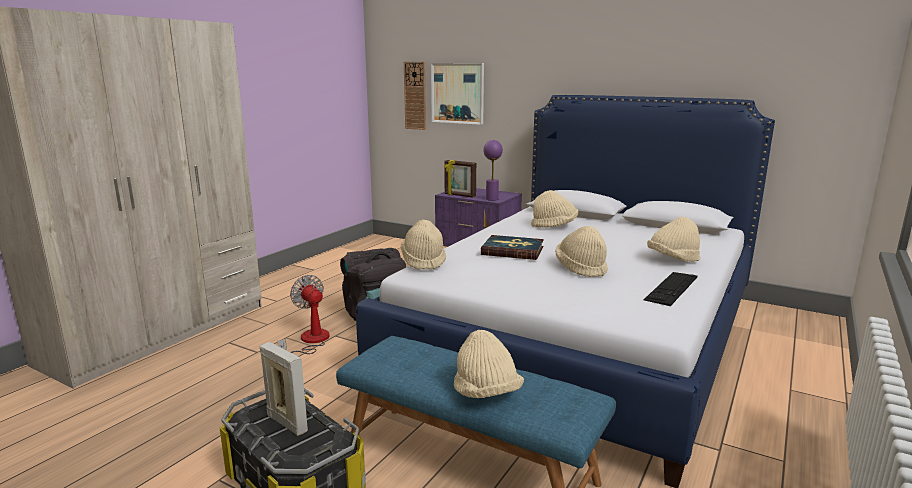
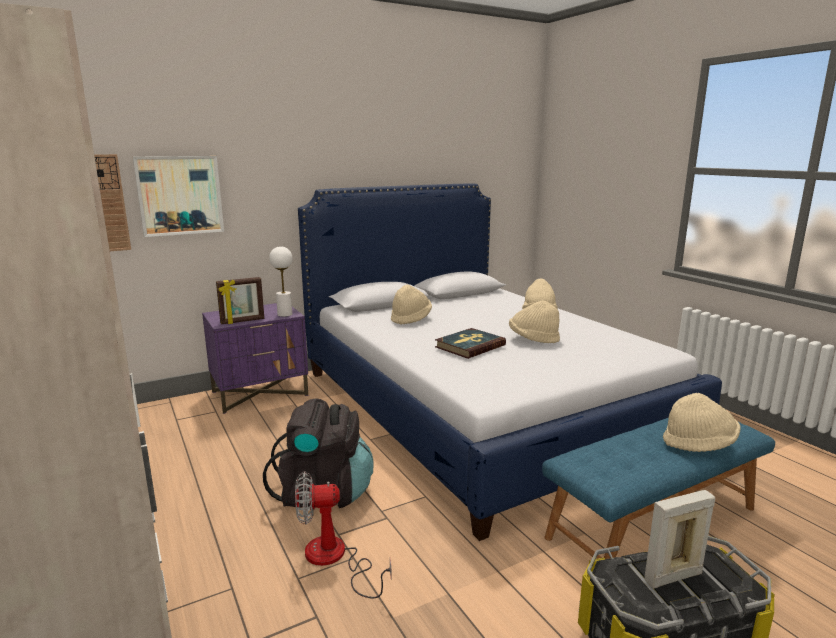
camera: 60 degrees left, 0 degrees up
beige hat [401,220,446,270] -> none
purple table lamp [483,140,503,201] -> white table lamp [269,246,293,317]
keyboard [644,272,697,306] -> none

